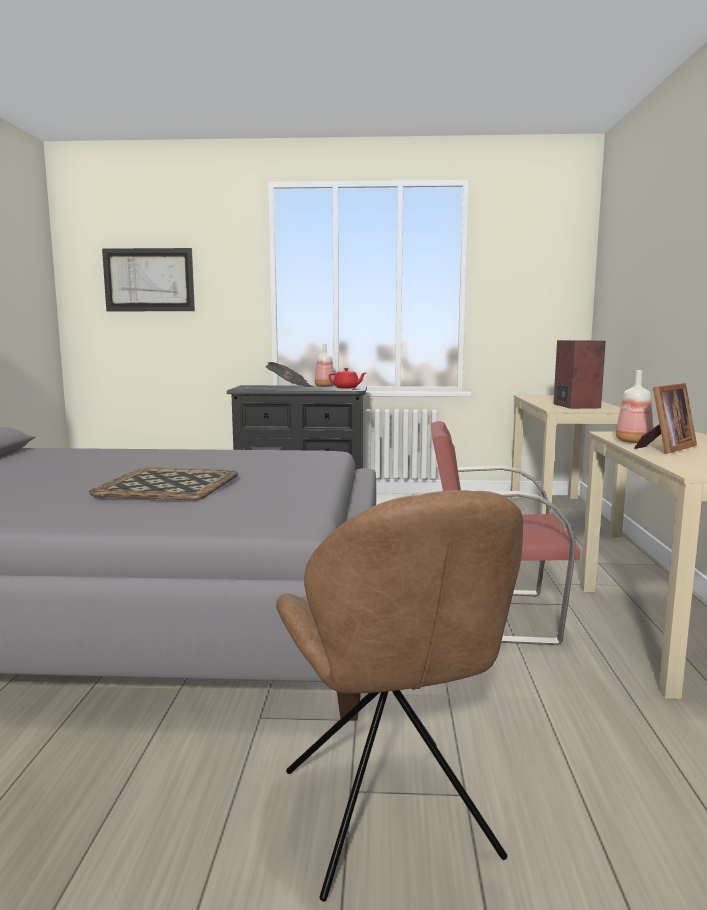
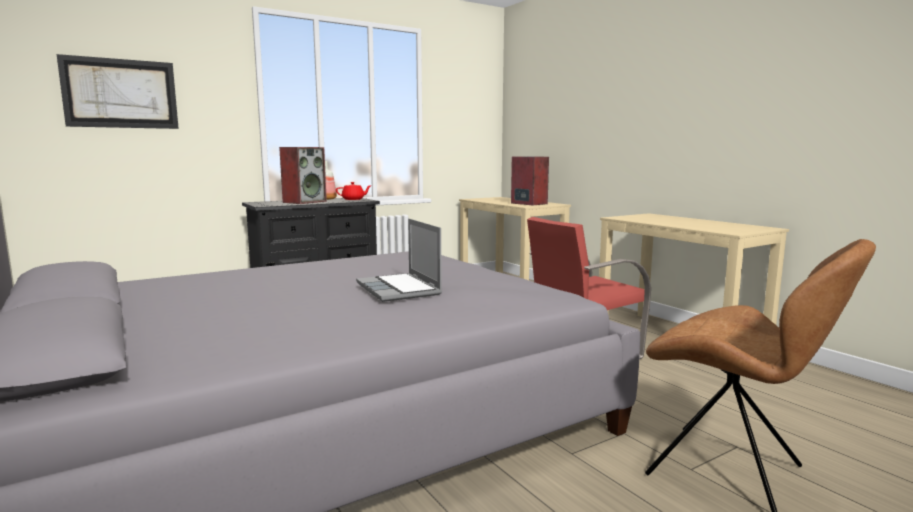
camera: 35 degrees left, 0 degrees up
tray [89,467,238,500] -> laptop [356,219,442,302]
newspaper [265,362,313,387] -> speaker [279,147,327,204]
bottle [616,370,653,443] -> none
picture frame [634,383,697,454] -> none

